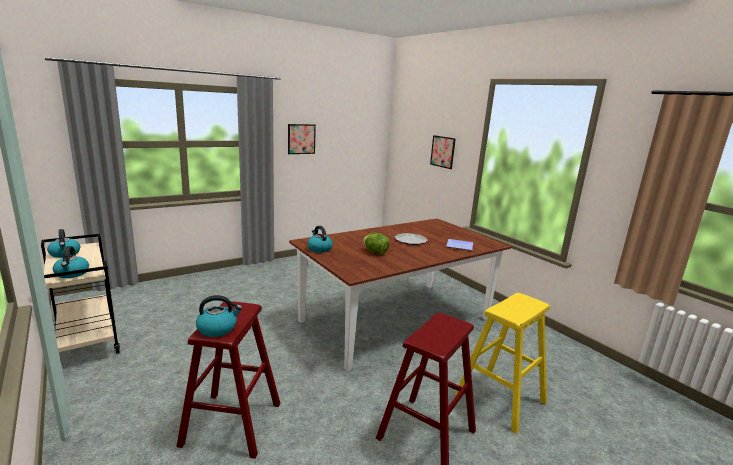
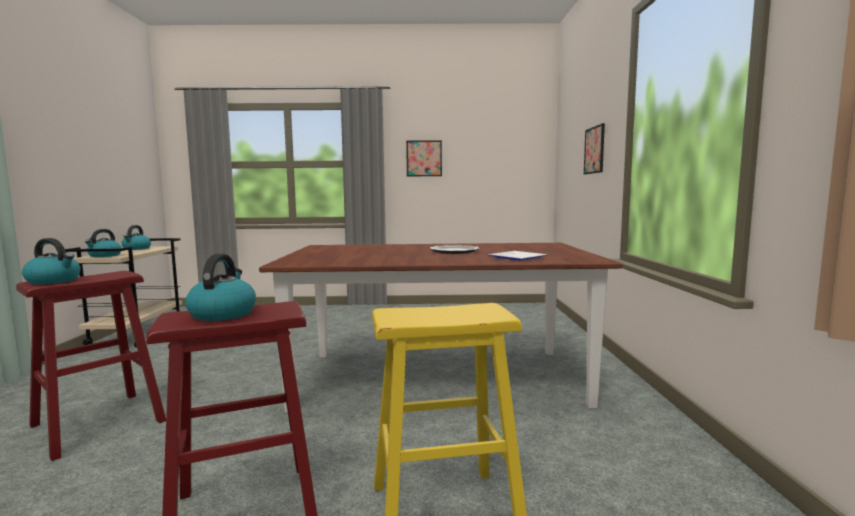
camera: 35 degrees right, 10 degrees down
kettle [307,226,333,253] -> kettle moved to [185,254,256,321]
lettuce [363,233,390,254] -> none

